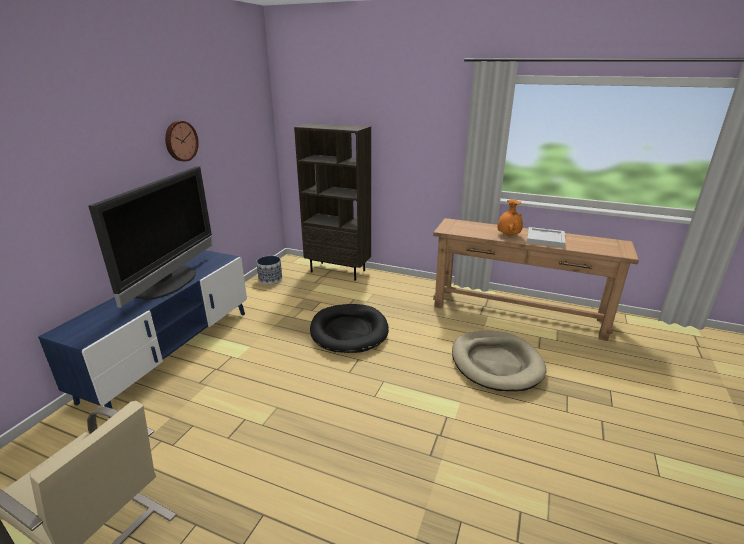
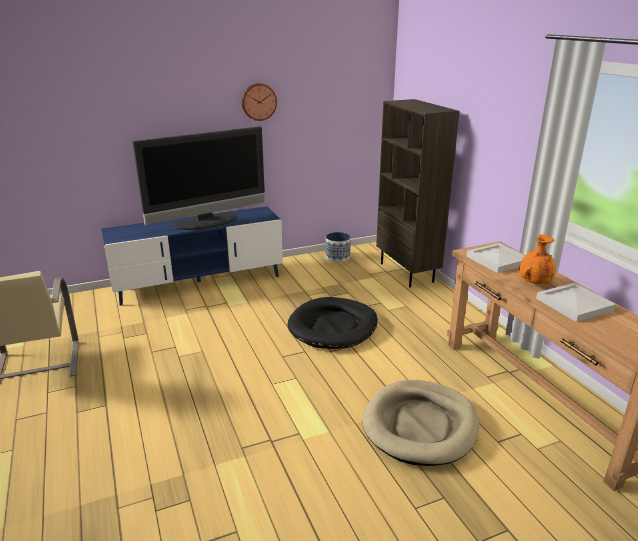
camera: 45 degrees right, 0 degrees up
none -> white tray [466,243,525,273]

